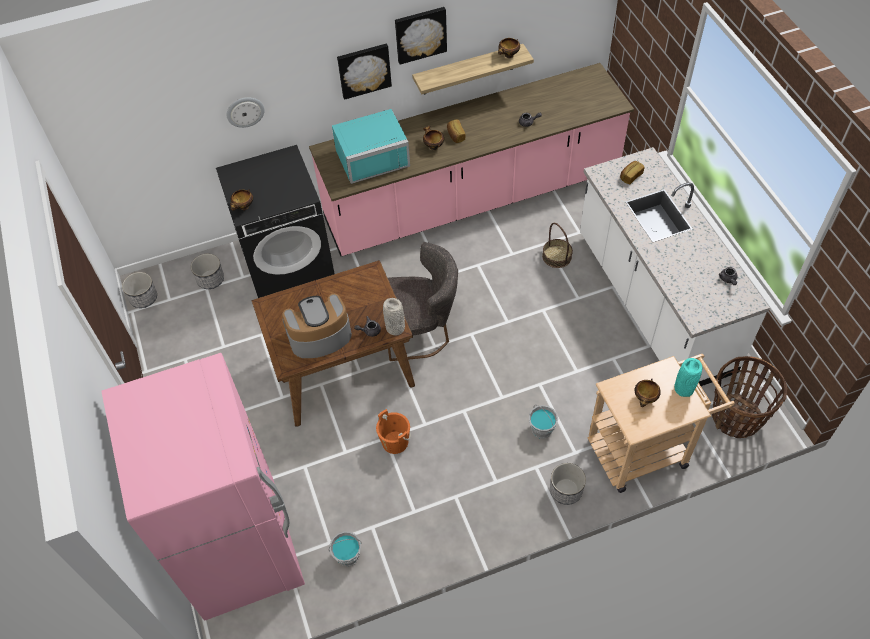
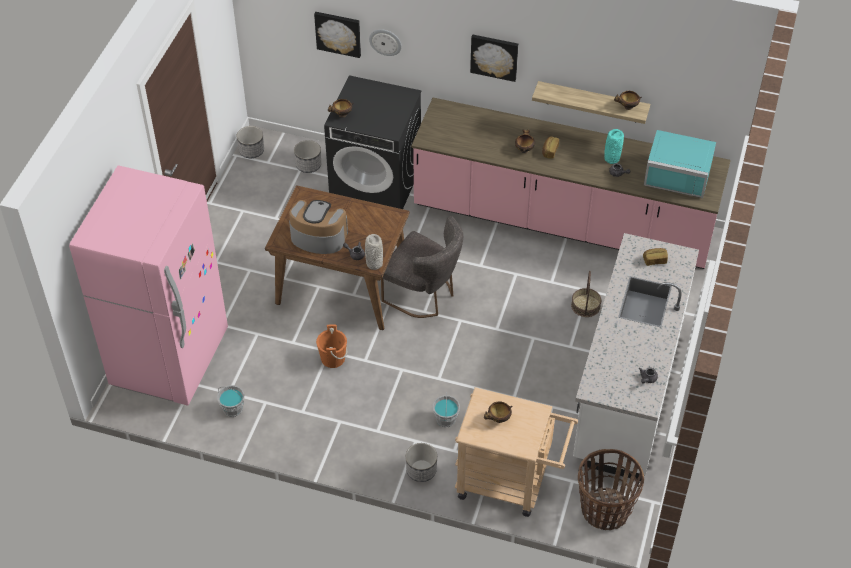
camera: 35 degrees right, 5 degrees down
turquoise microwave [332,109,410,184] -> turquoise microwave moved to [644,130,716,198]
picture [395,7,447,65] -> picture moved to [314,12,361,58]
turquoise vase [674,358,703,397] -> turquoise vase moved to [604,129,624,164]

